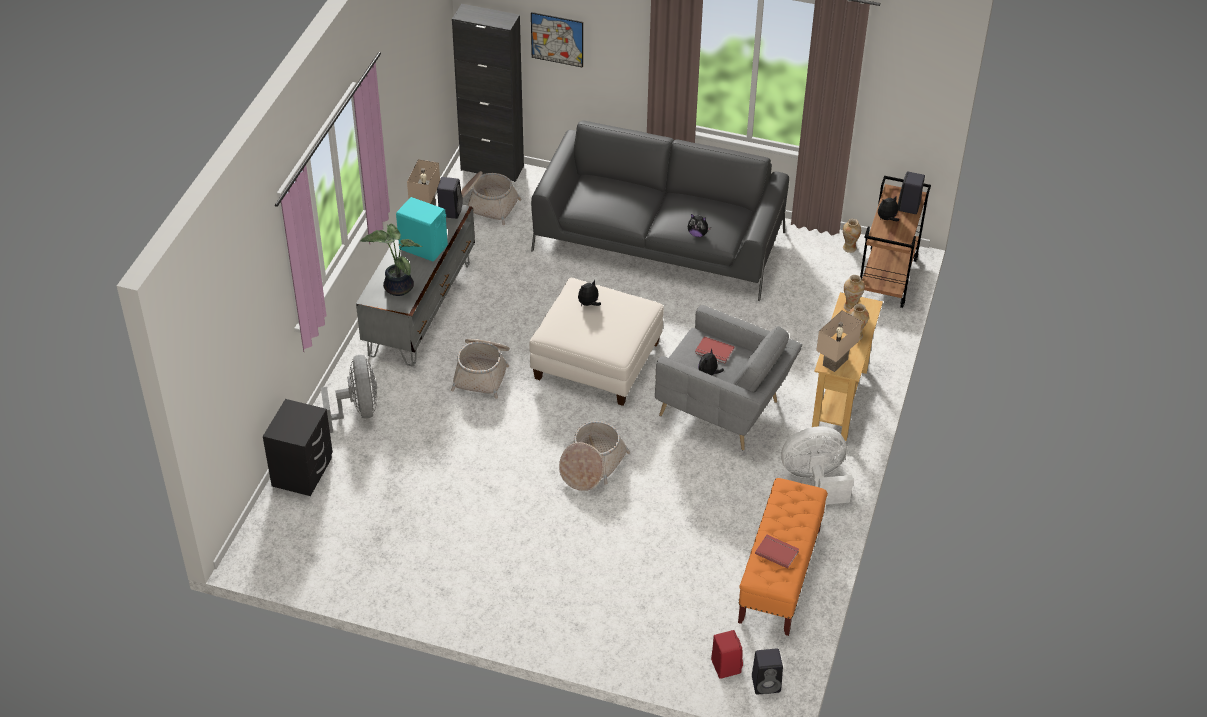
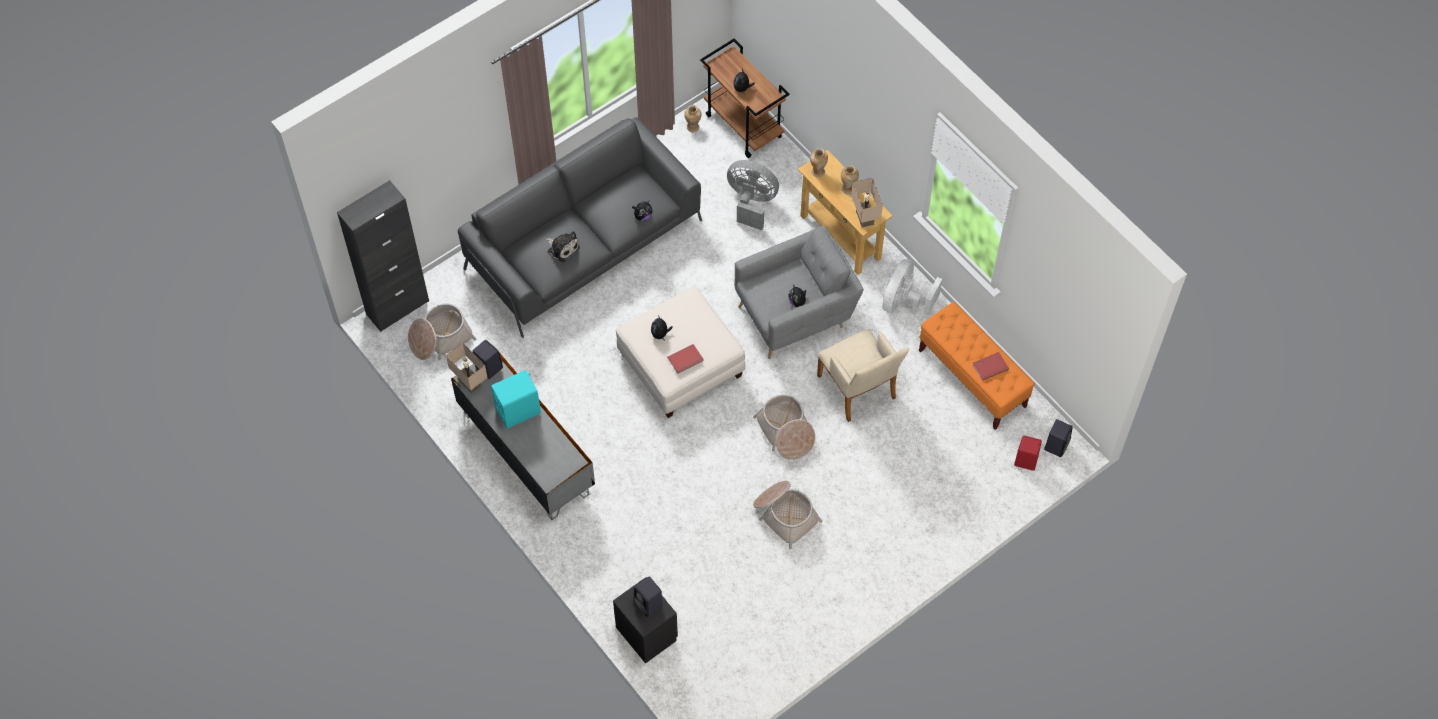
camera: 55 degrees left, 15 degrees up
grey fan [321,355,377,433] -> grey fan moved to [727,160,779,230]
potted plant [360,224,422,296] -> none
basket [451,339,510,399] -> basket moved to [753,481,823,549]
picture [531,12,583,68] -> none
red book [695,336,734,363] -> red book moved to [667,344,704,374]
black speaker [898,171,925,214] -> black speaker moved to [633,576,663,617]
none -> plush toy [546,231,580,262]
none -> beige armchair [817,329,909,422]

